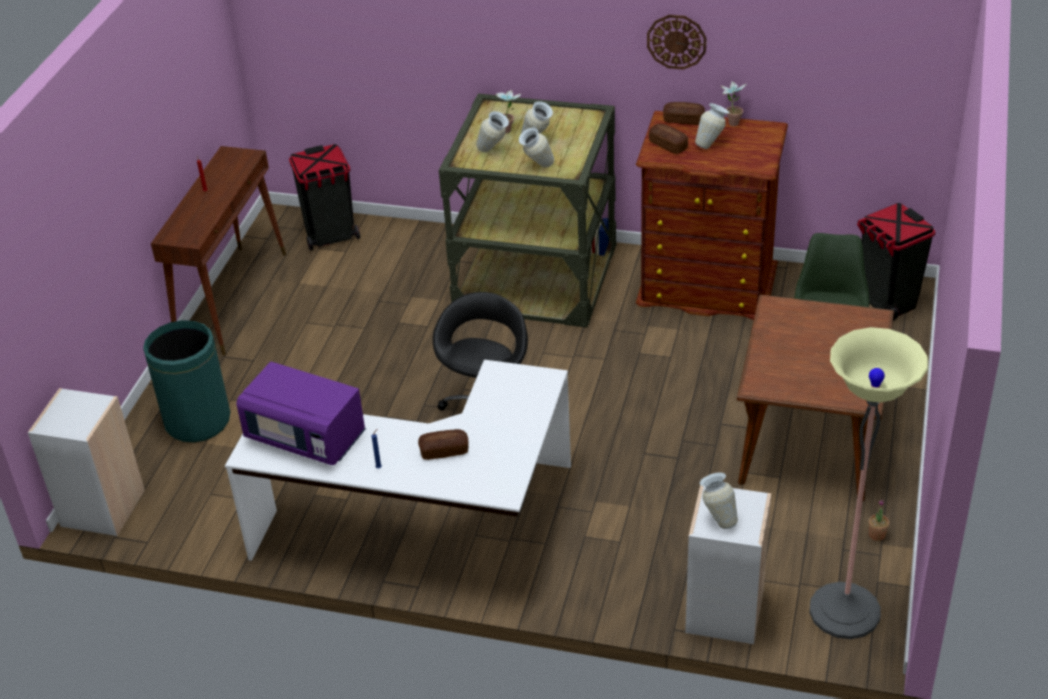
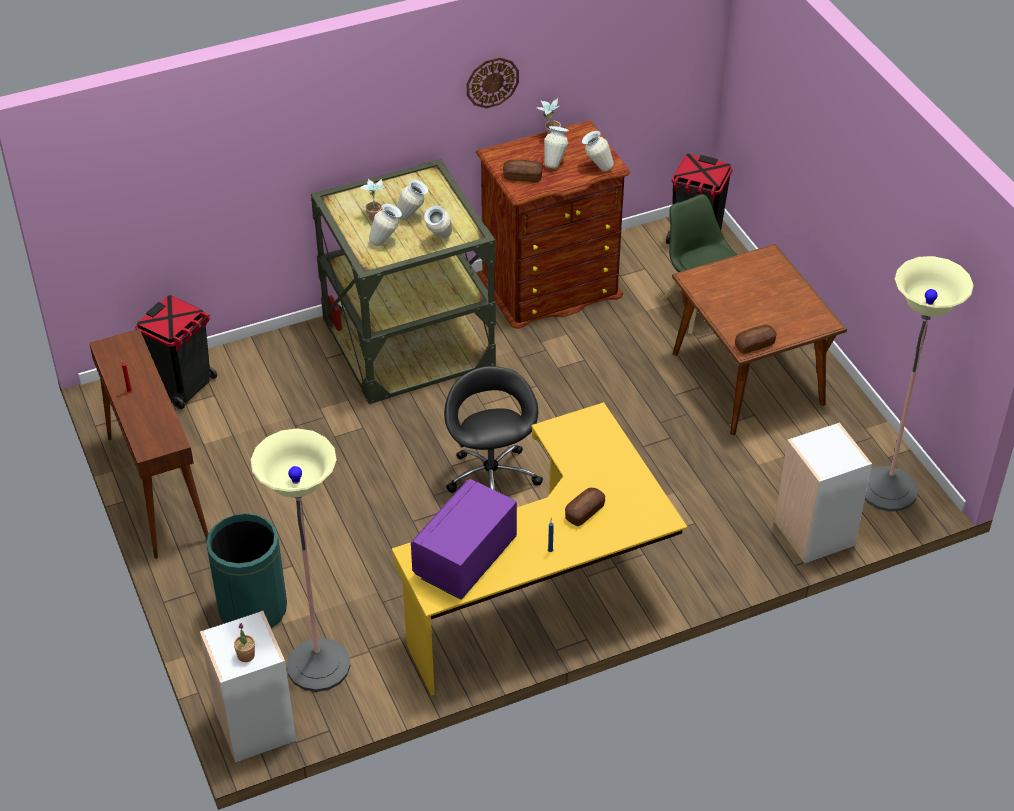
camera: 40 degrees left, 5 degrees up
white desk [225,360,571,561] -> yellow desk [392,402,687,696]
purple microwave [236,362,366,465] -> purple microwave turned 135 degrees clockwise [411,479,517,600]
bread [663,102,705,125] -> bread moved to [735,325,776,354]
vase [700,473,738,529] -> vase moved to [582,131,614,171]
potted plant [869,499,889,541] -> potted plant moved to [234,623,255,662]
none -> floor lamp [251,428,350,692]

